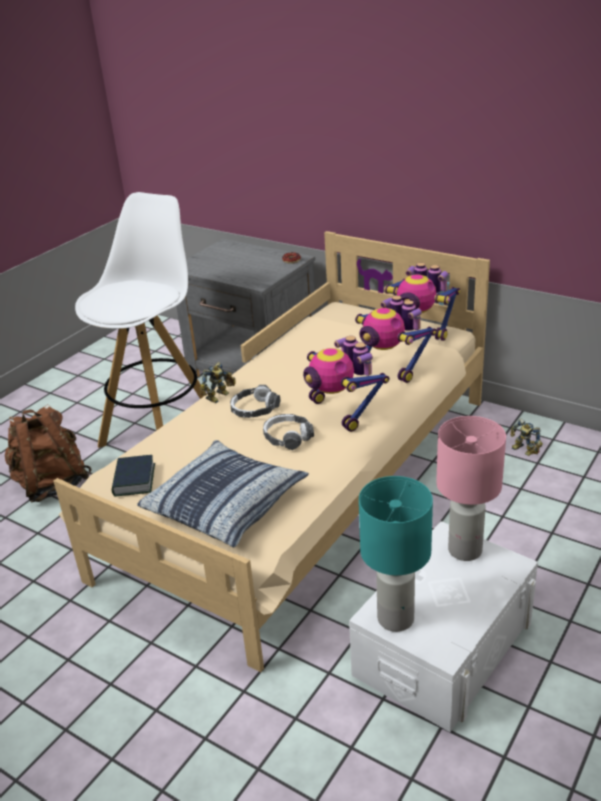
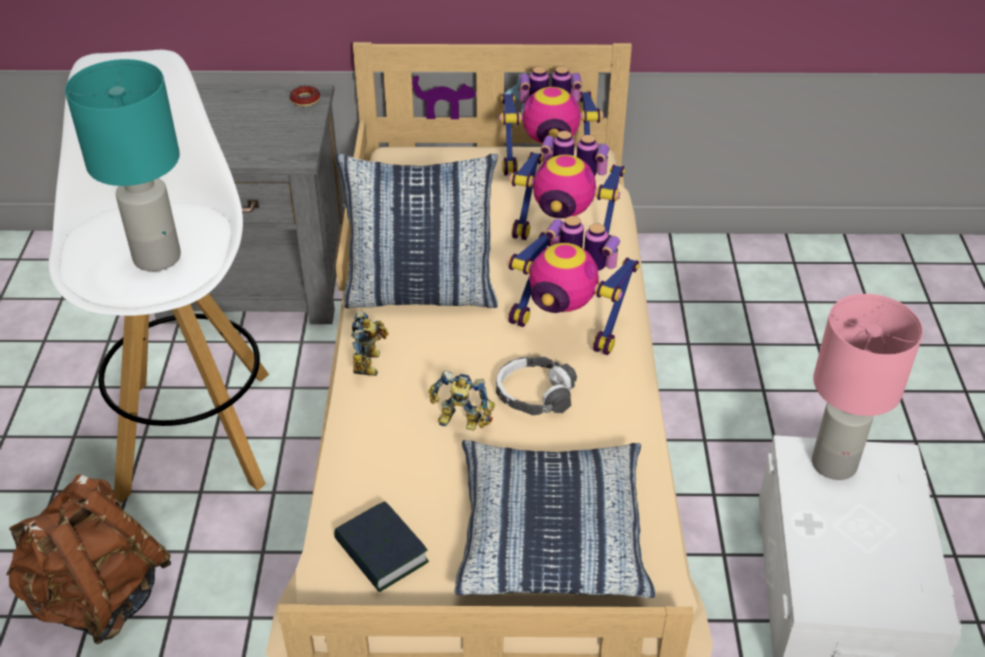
camera: 35 degrees left, 10 degrees up
headphones [230,385,281,418] -> none
turquoise table lamp [359,476,433,632] -> turquoise table lamp moved to [65,59,181,271]
toy robot [511,419,543,456] -> toy robot moved to [428,370,495,431]
none -> pillow [336,154,498,308]

